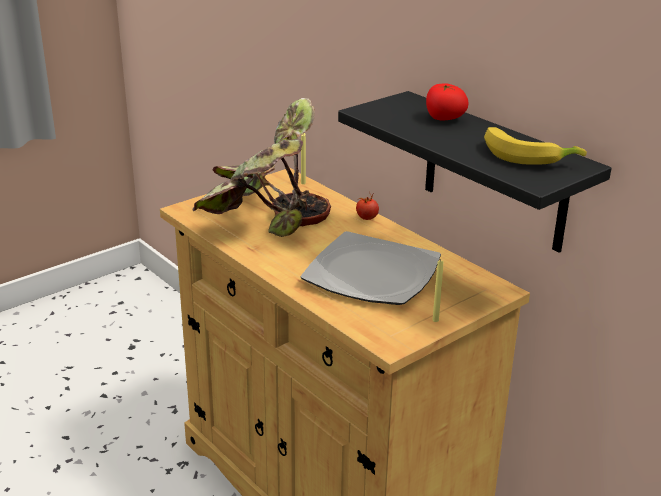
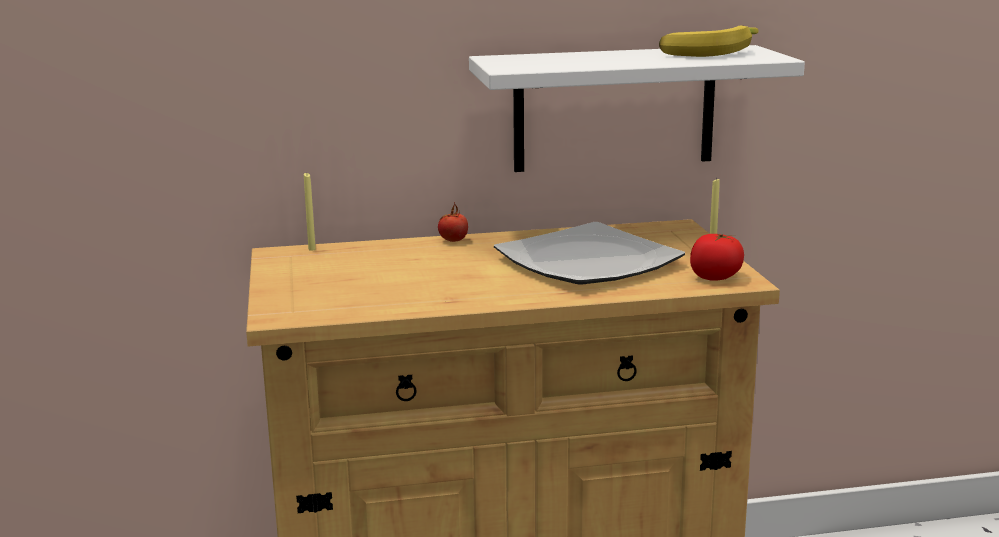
camera: 60 degrees left, 10 degrees down
potted plant [193,98,331,237] -> none
black shelf [338,91,612,253] -> white shelf [469,45,805,172]
tomato [426,83,469,121] -> tomato moved to [690,234,744,281]

